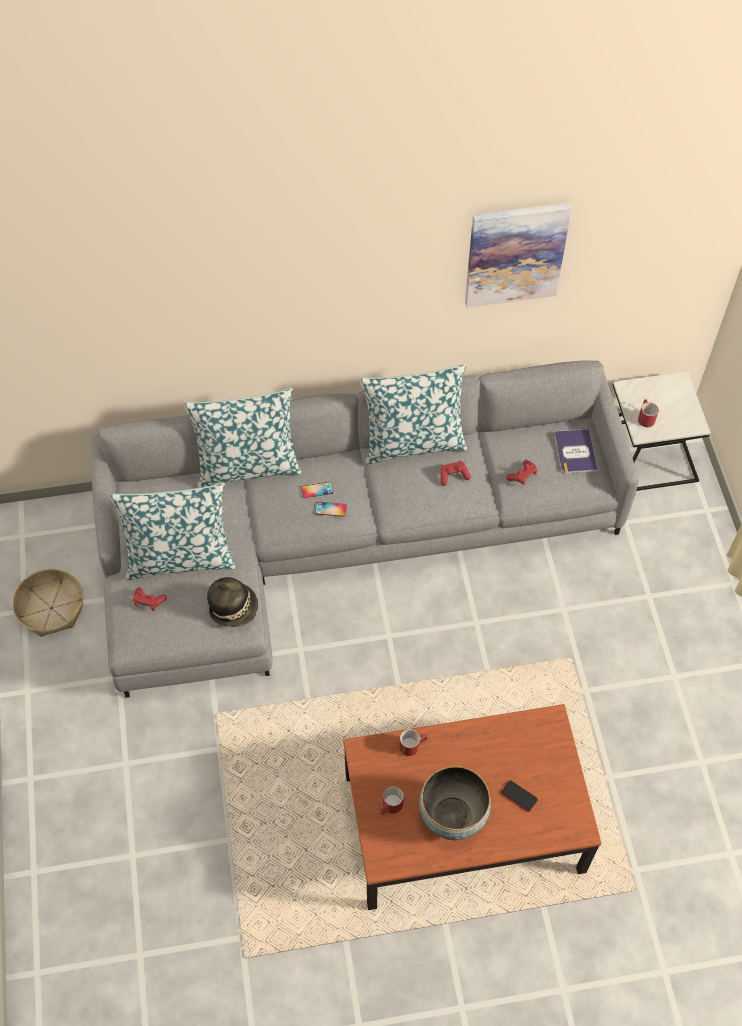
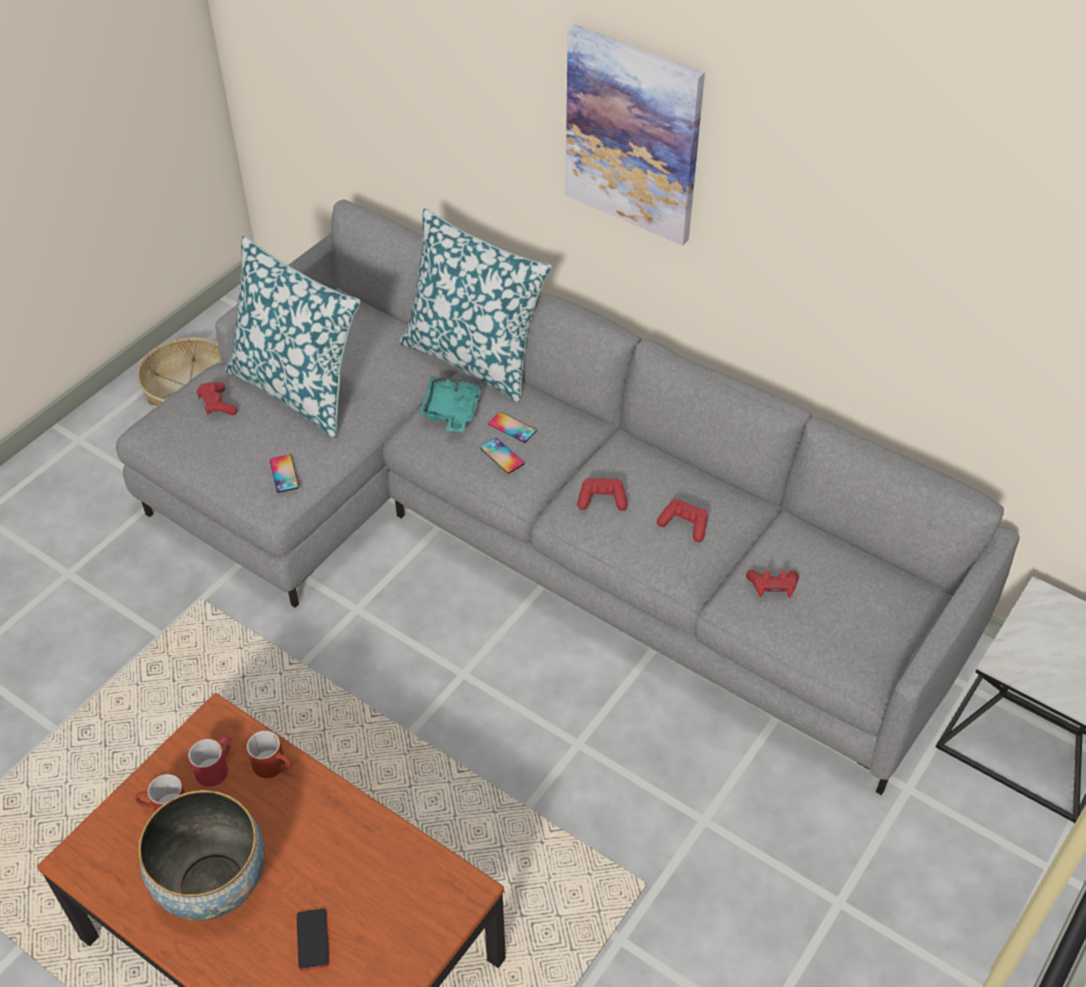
camera: 45 degrees right, 10 degrees down
hat [207,577,258,627] -> phone [270,455,299,493]
pillow [360,364,467,464] -> none
picture [465,203,572,308] -> picture moved to [565,24,705,246]
book [555,429,598,473] -> none
red mug [638,399,659,427] -> red mug moved to [188,736,232,787]
none -> turquoise tray [418,376,483,432]
none -> red game controller [577,478,628,511]

